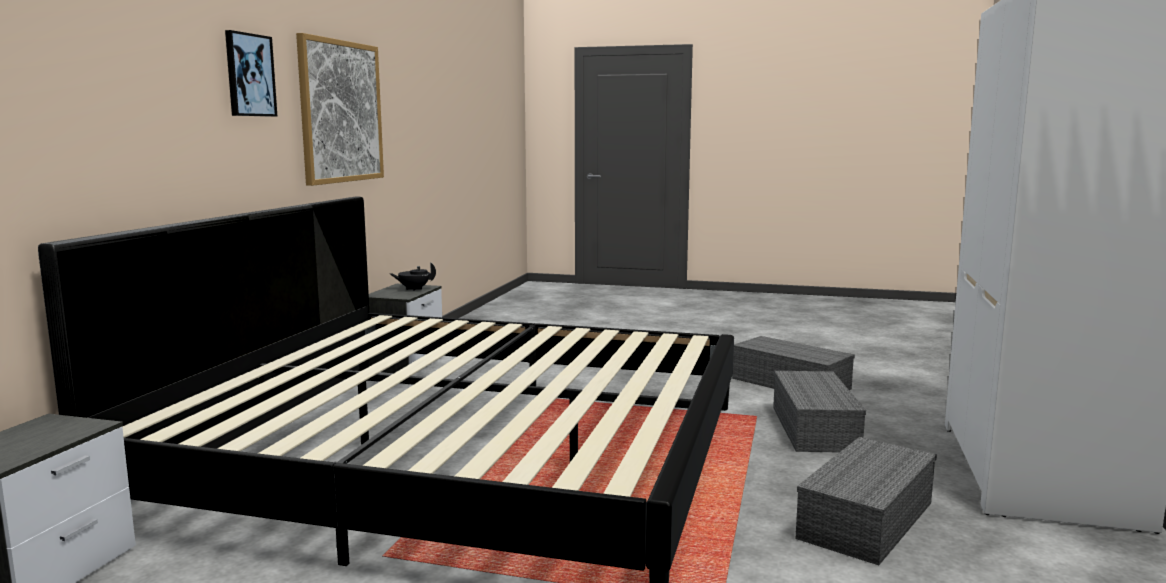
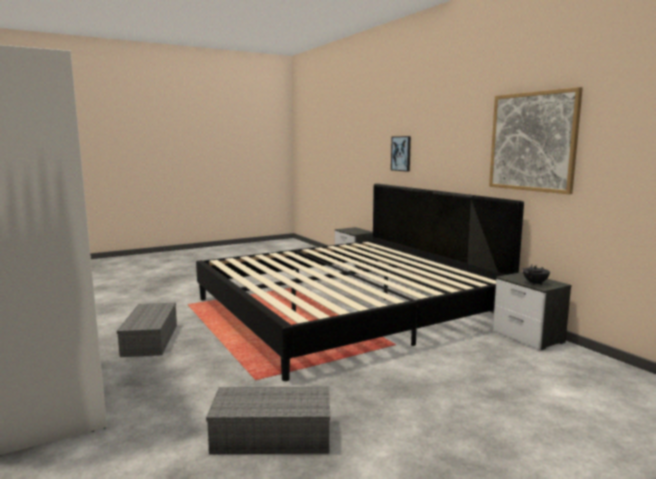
camera: 135 degrees right, 0 degrees up
picture [225,30,277,117] -> picture moved to [391,136,411,172]
grey storage box [773,371,866,453] -> none

